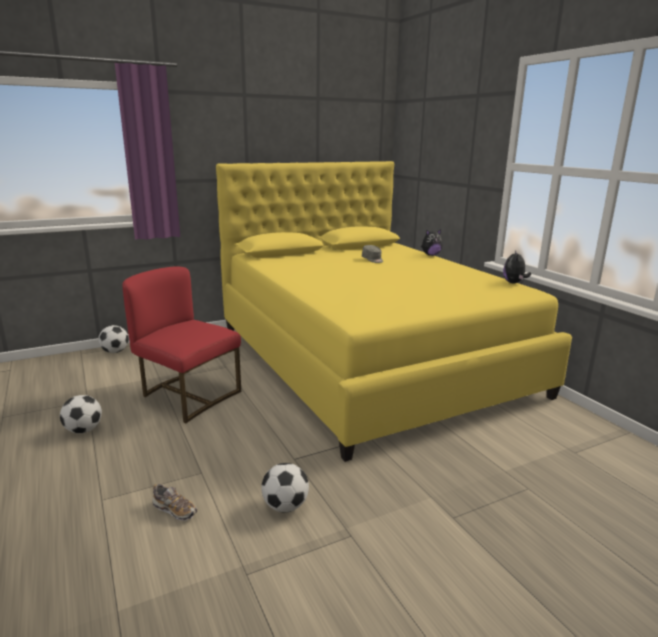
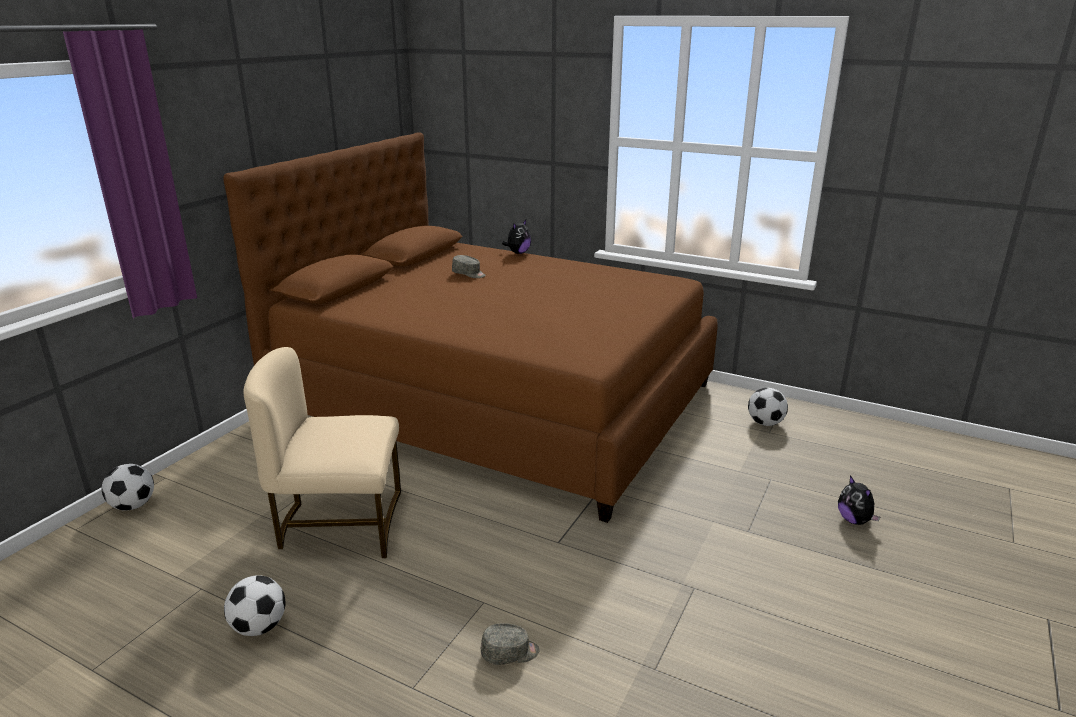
camera: 35 degrees left, 5 degrees up
red chair [123,267,241,423] -> beige chair [243,347,401,558]
shoe [153,484,197,521] -> grey cap [481,623,540,665]
yellow bed [216,161,572,462] -> brown bed [223,132,718,523]
football [261,463,309,512] -> football moved to [748,388,788,426]
plush toy [503,250,531,283] -> plush toy moved to [838,475,880,525]

